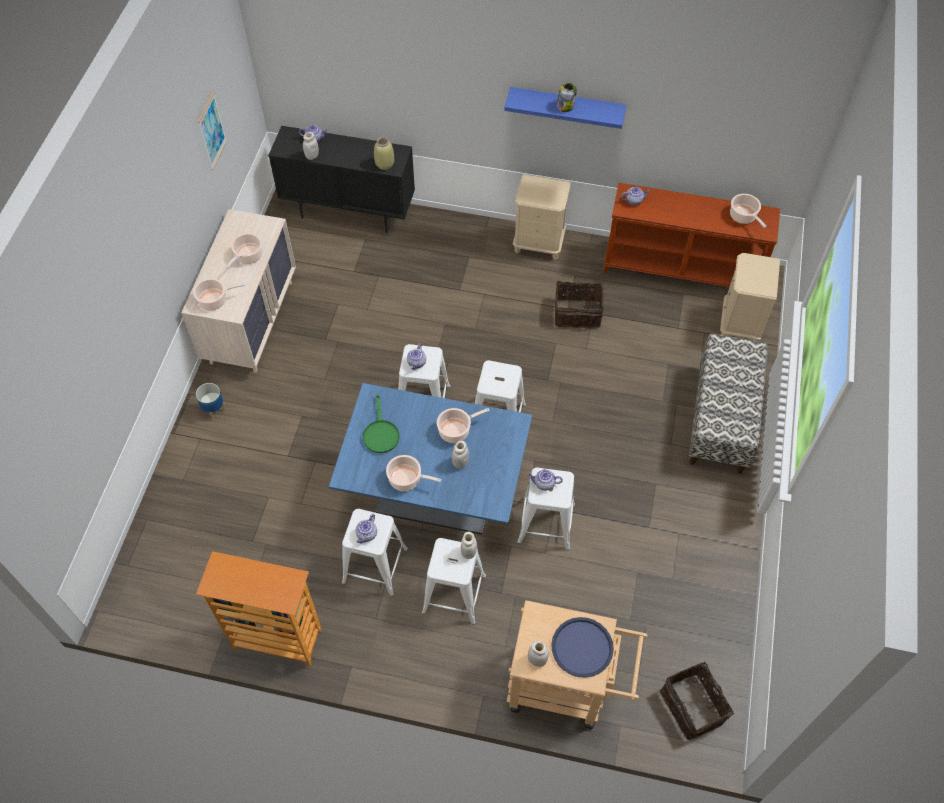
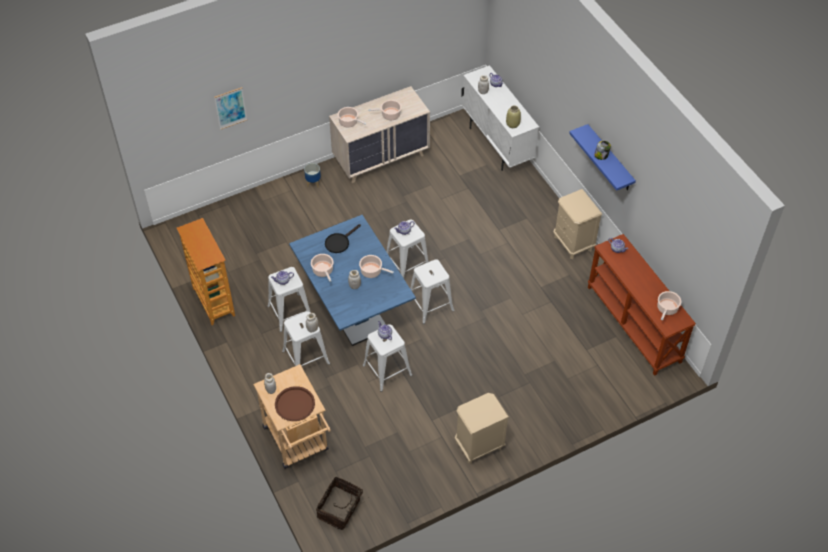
camera: 50 degrees right, 5 degrees down
picture [198,92,227,170] -> picture moved to [214,87,247,130]
black cabinet [268,126,415,233] -> white cabinet [461,65,539,171]
green frying pan [363,394,400,453] -> black frying pan [325,224,361,253]
blue tray [551,617,614,678] -> brown tray [275,386,315,421]
basket [555,281,604,328] -> none
bench [689,334,768,474] -> none
beige nightstand [720,253,780,341] -> beige nightstand moved to [455,393,509,464]

